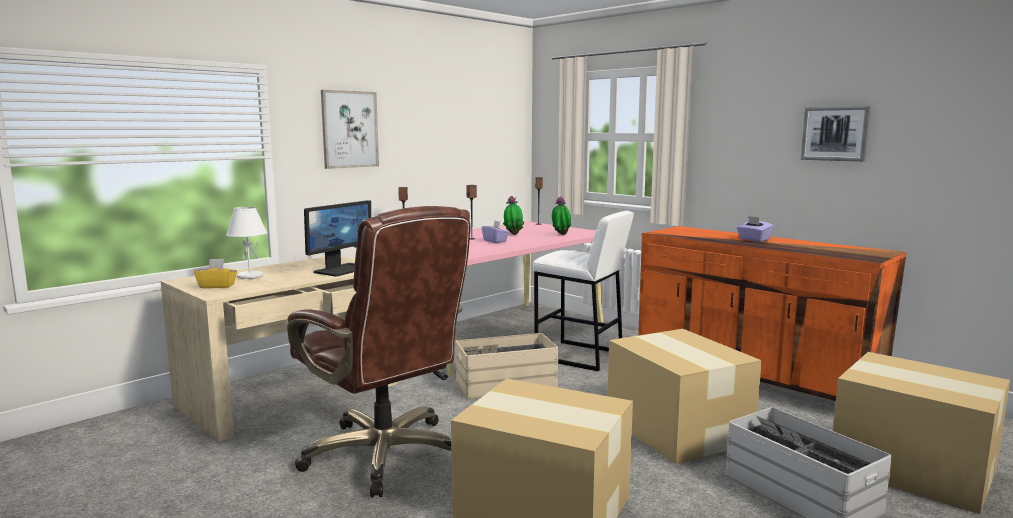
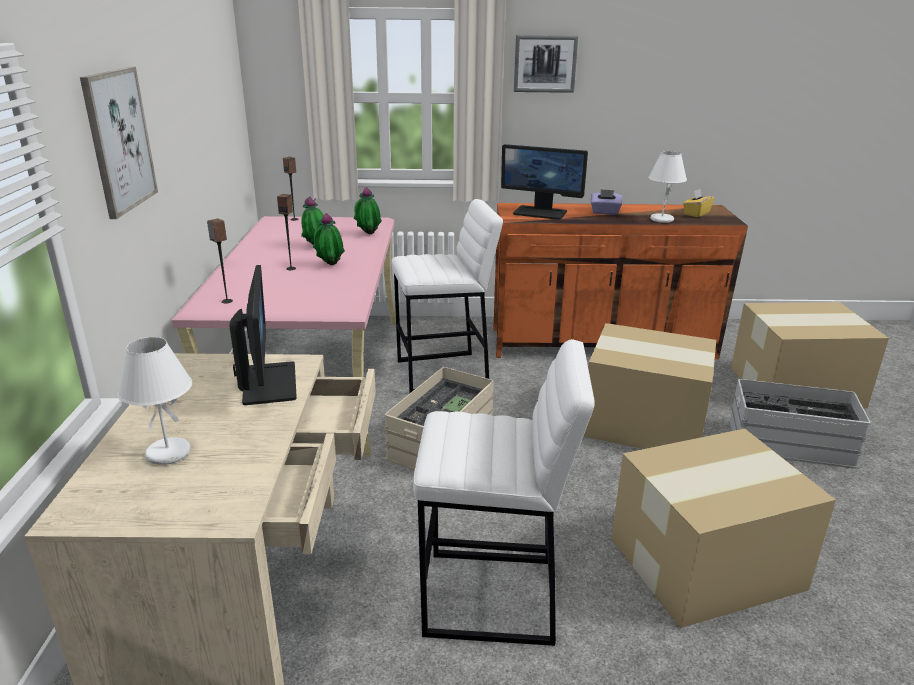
camera: 45 degrees left, 15 degrees up
yellow tissue box [194,259,237,288] -> yellow tissue box moved to [683,189,714,217]
brown office chair [287,206,470,498] -> white stool [413,339,595,646]
purple tissue box [482,221,509,243] -> potted plant [313,213,345,265]
picture [800,106,870,162] -> picture moved to [514,35,578,93]
none -> monitor [501,144,588,220]
none -> white table lamp [648,151,687,223]

